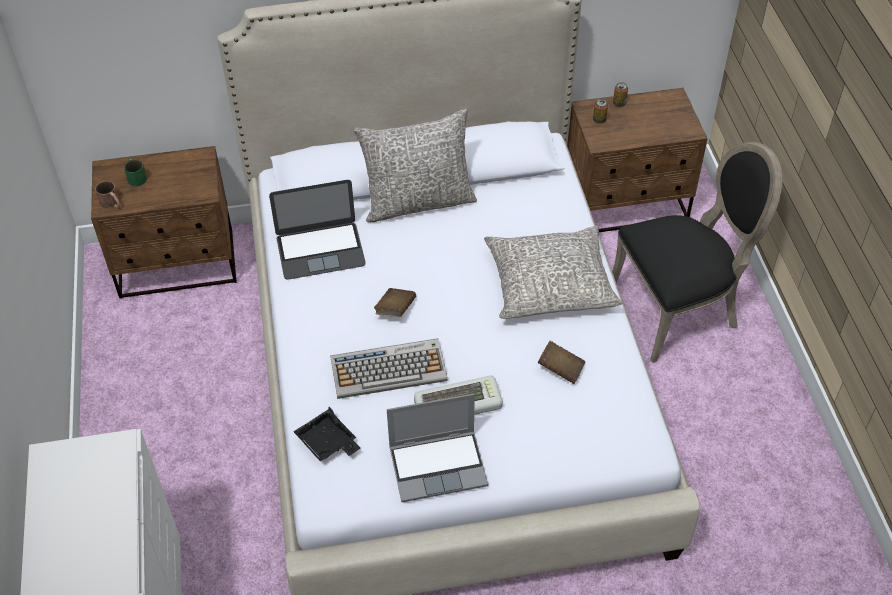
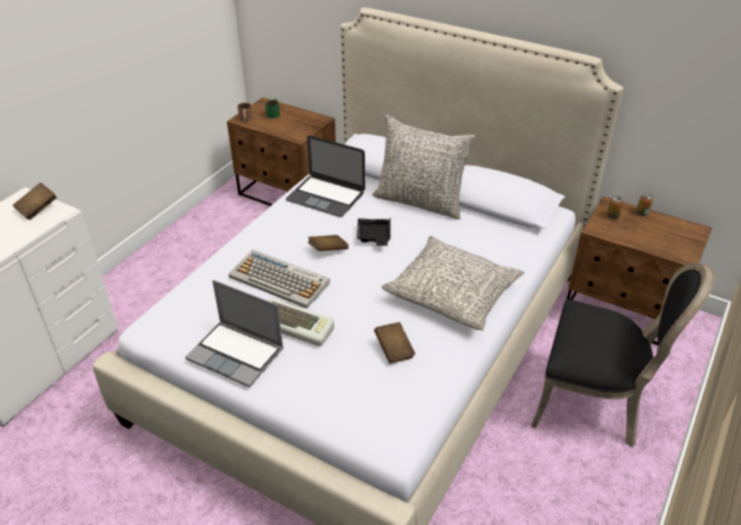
camera: 40 degrees right, 10 degrees down
black tray [293,407,360,462] -> black tray moved to [357,218,391,246]
none -> brown book [12,183,57,220]

